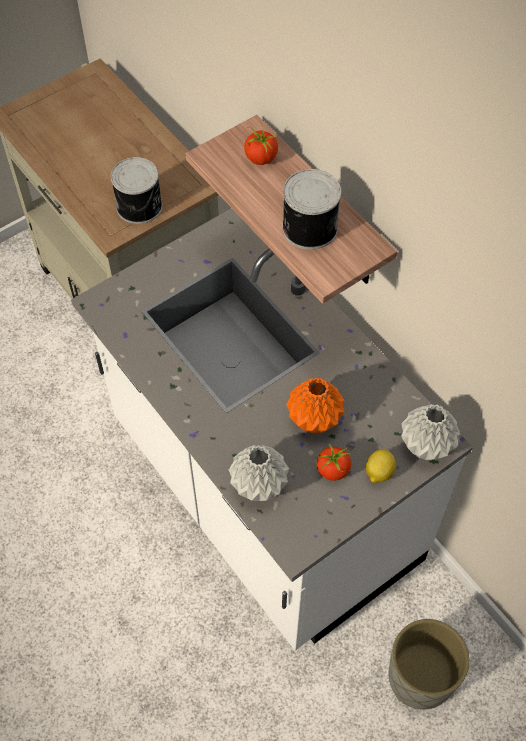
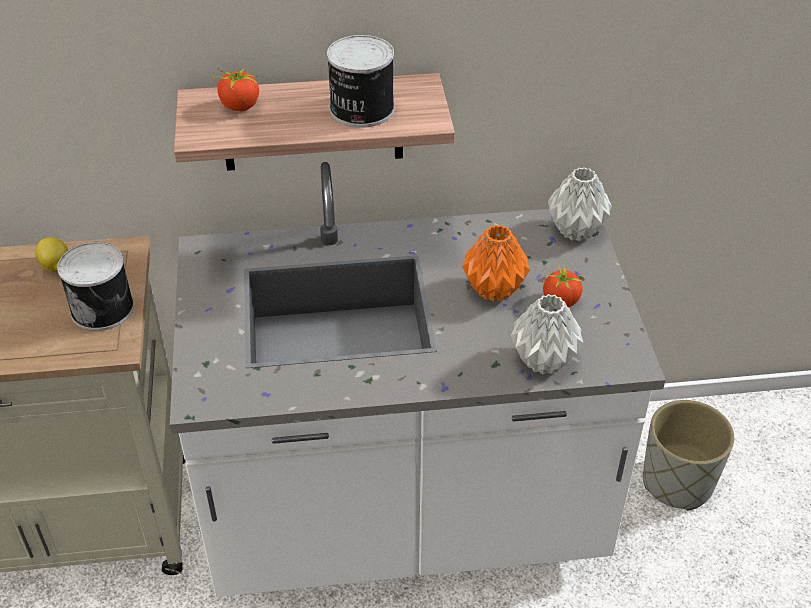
camera: 60 degrees left, 15 degrees down
lemon [366,449,396,483] -> lemon moved to [35,237,68,272]

